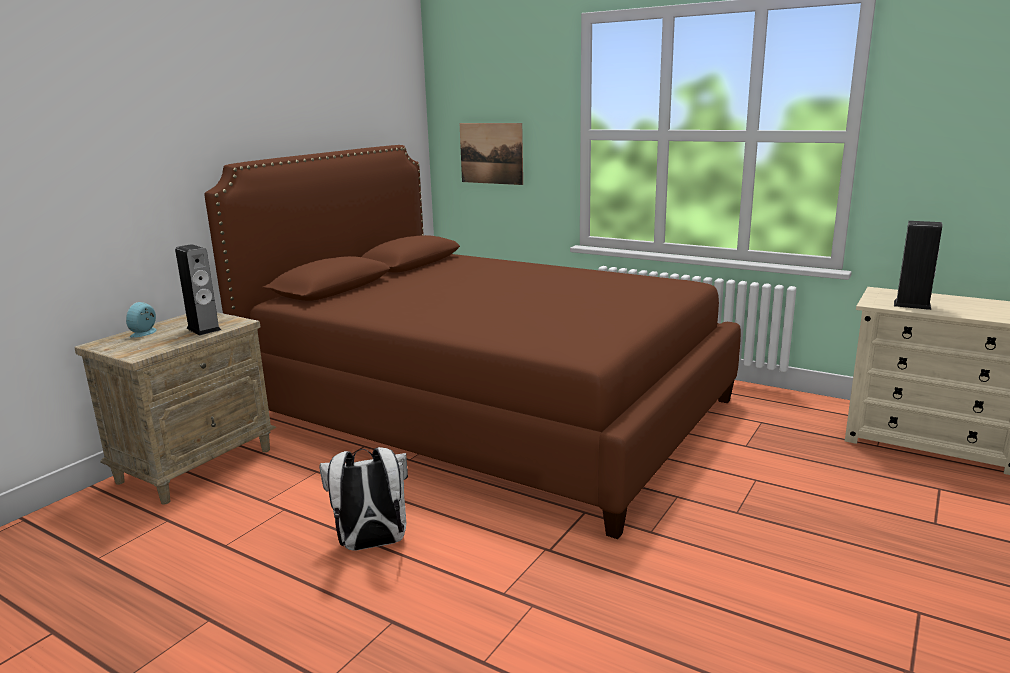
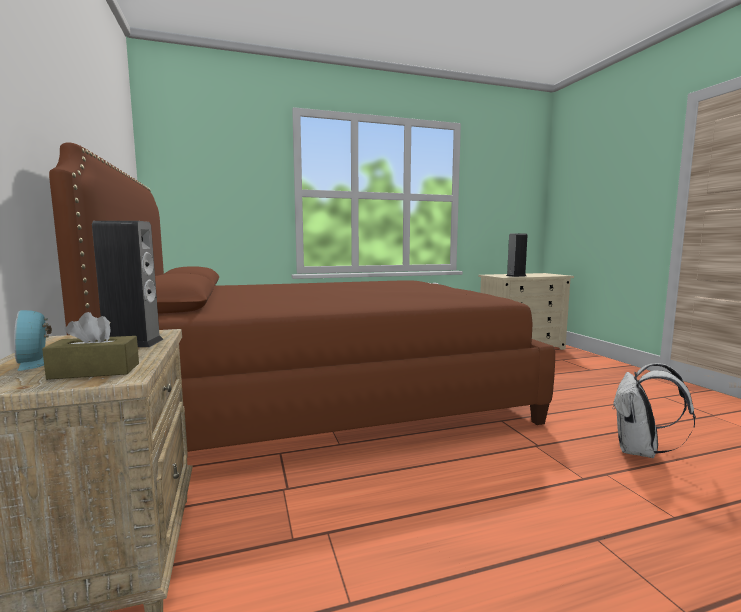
camera: 50 degrees left, 10 degrees down
white backpack [319,447,408,551] -> white backpack moved to [612,363,696,458]
picture [459,123,523,185] -> none
none -> brown tissue box [42,312,139,380]

